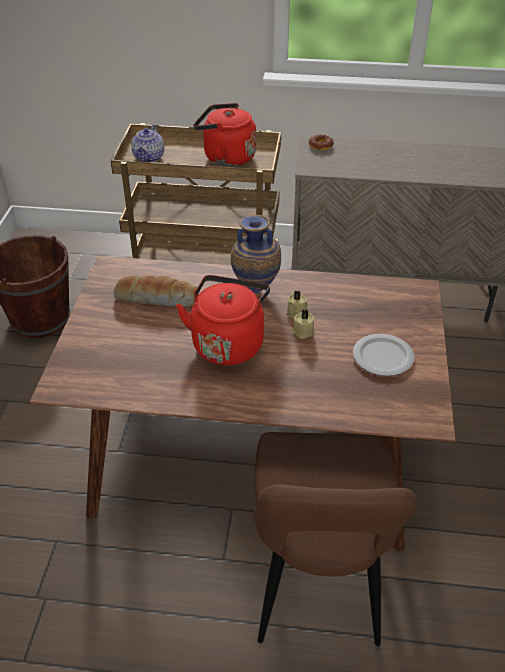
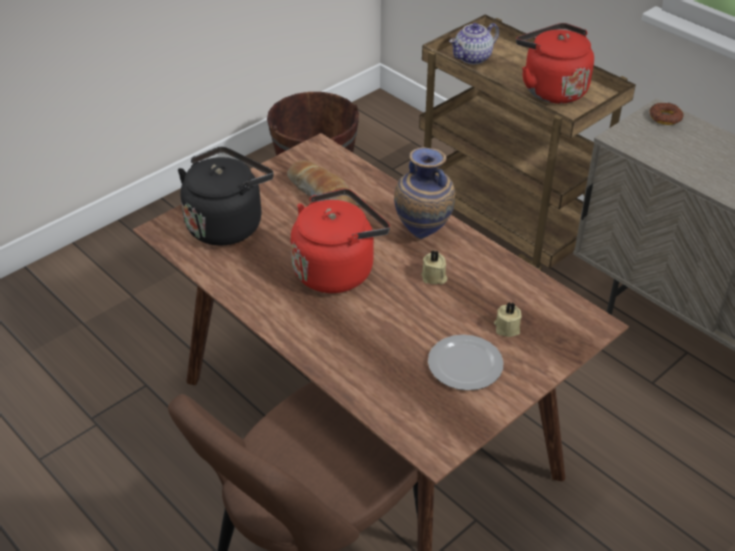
camera: 40 degrees right, 0 degrees up
beige candle [291,309,315,339] -> beige candle moved to [494,302,522,337]
none -> black kettle [178,147,274,246]

